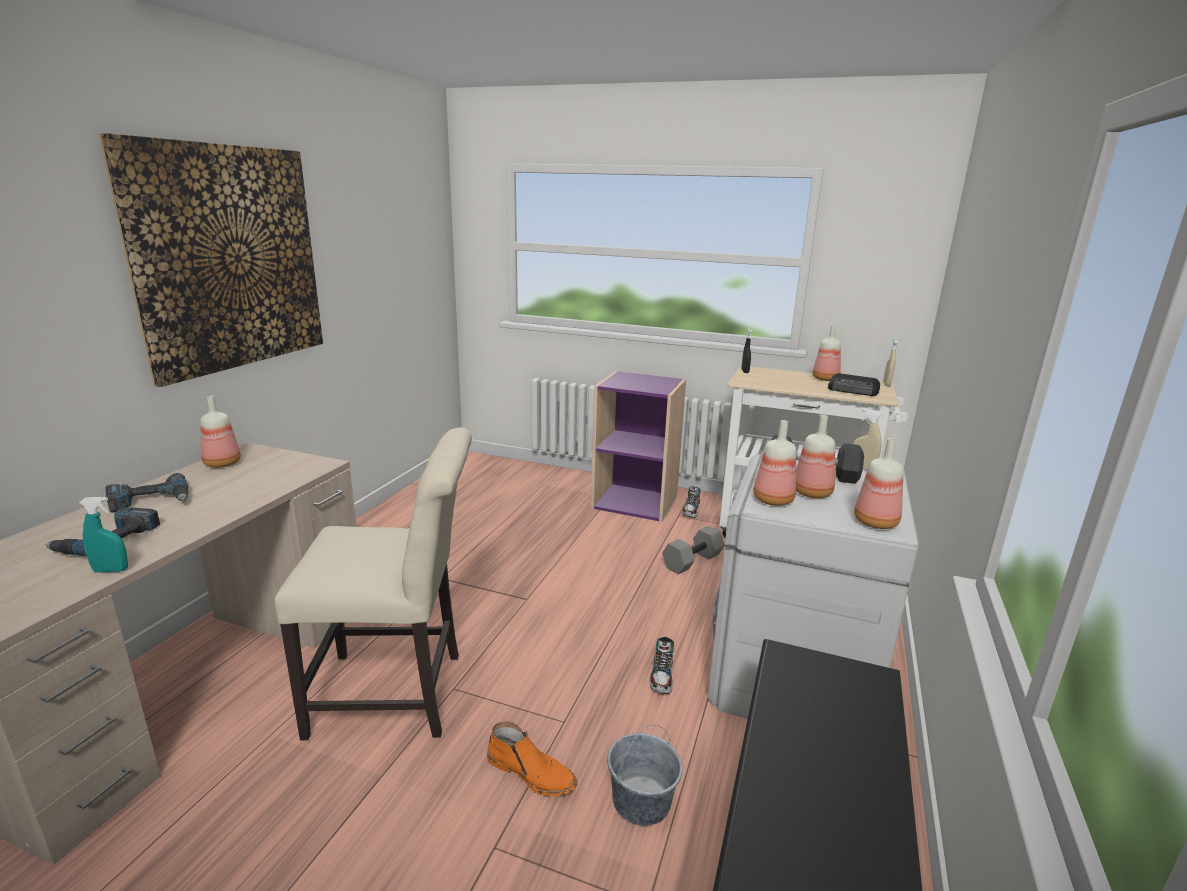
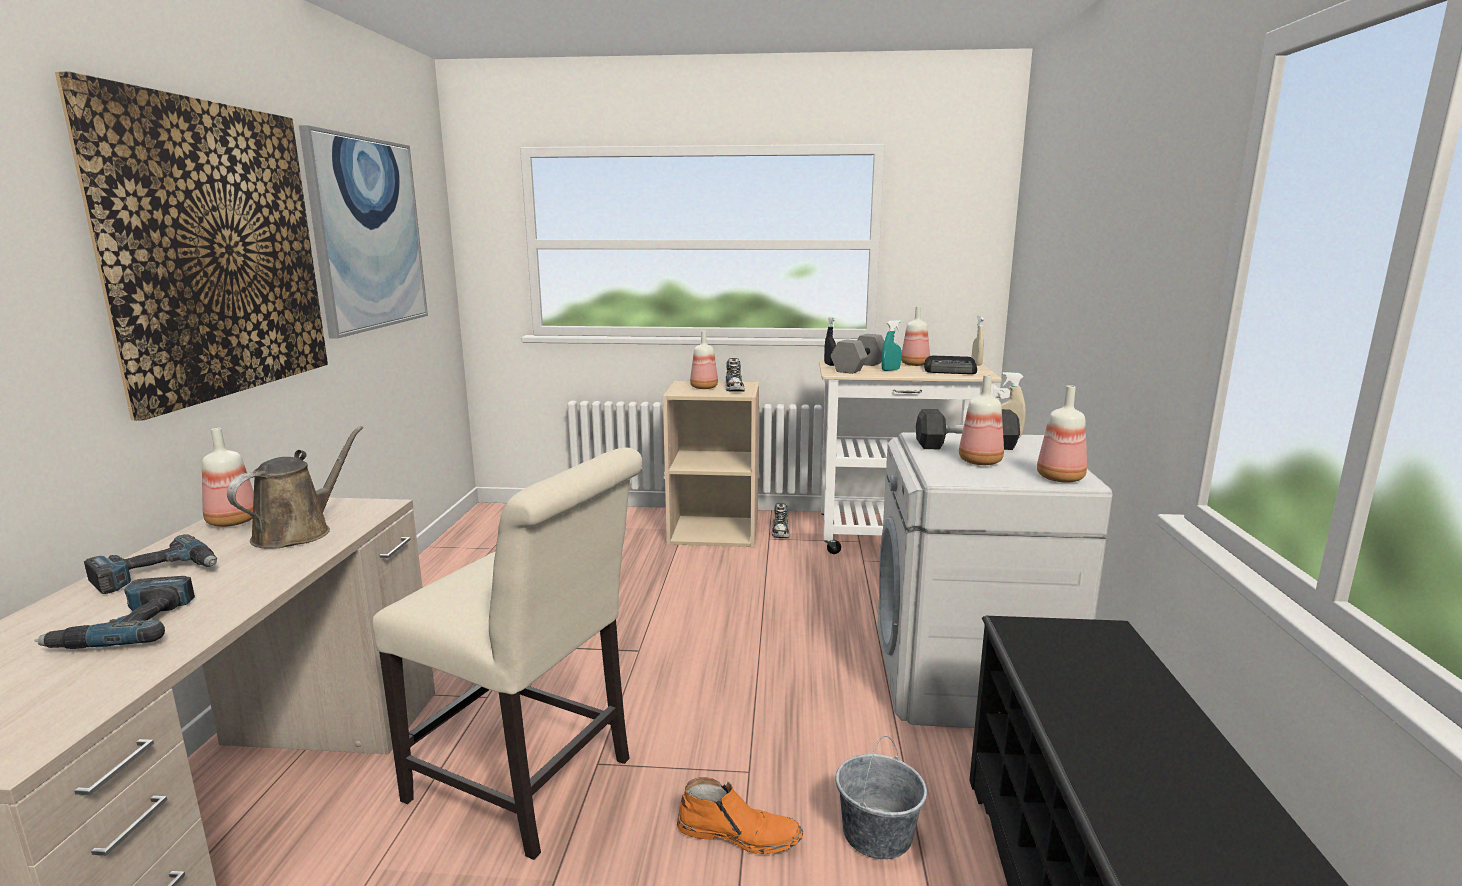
camera: 15 degrees left, 5 degrees down
turquoise spray bottle [79,497,128,573] -> turquoise spray bottle moved to [881,320,902,371]
beige chair [275,427,472,741] -> beige chair turned 45 degrees clockwise [372,448,642,860]
purple bookcase [591,371,686,522] -> beige bookcase [663,381,759,547]
shoe [649,637,674,694] -> shoe moved to [726,358,745,391]
grey dumbbell [662,526,725,574] -> grey dumbbell moved to [831,334,884,374]
bottle [753,420,796,506] -> bottle moved to [690,331,718,389]
none -> brown watering can [227,426,363,549]
none -> picture [299,125,428,339]

